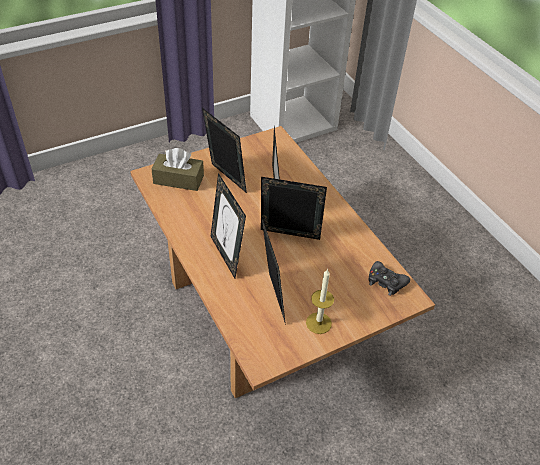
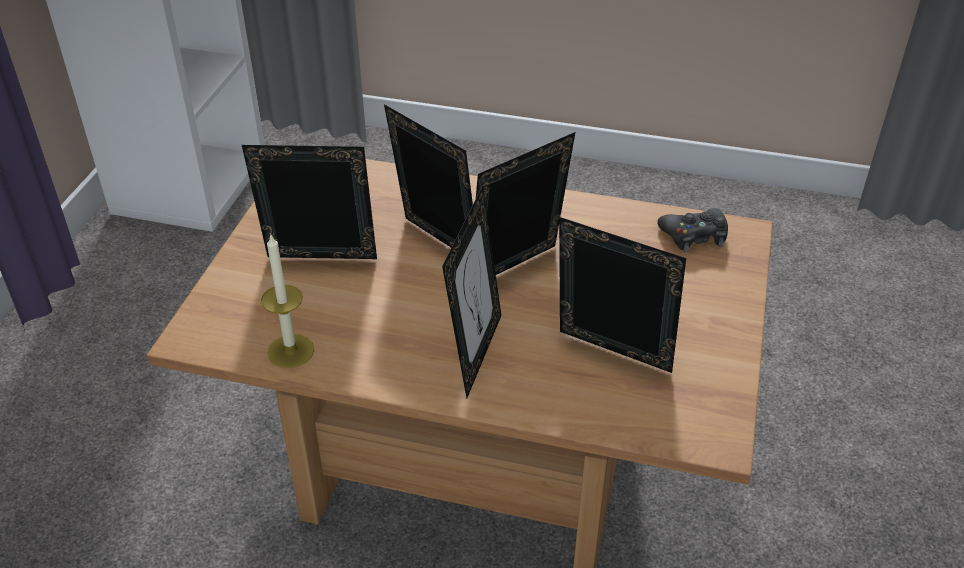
camera: 45 degrees left, 5 degrees down
brown tissue box [151,148,204,191] -> none
picture frame [210,173,246,278] -> picture frame turned 90 degrees counterclockwise [442,186,501,398]
candle [306,269,334,334] -> candle moved to [261,235,314,368]

